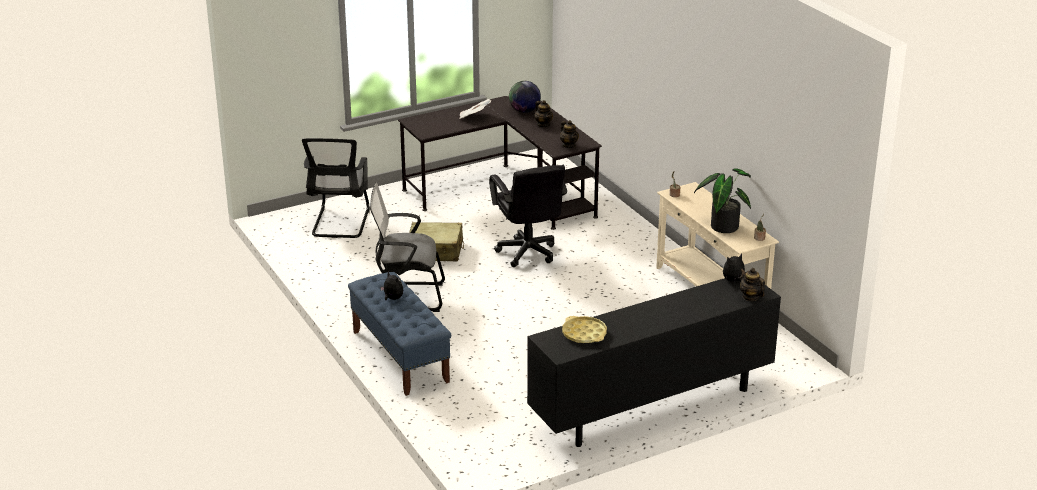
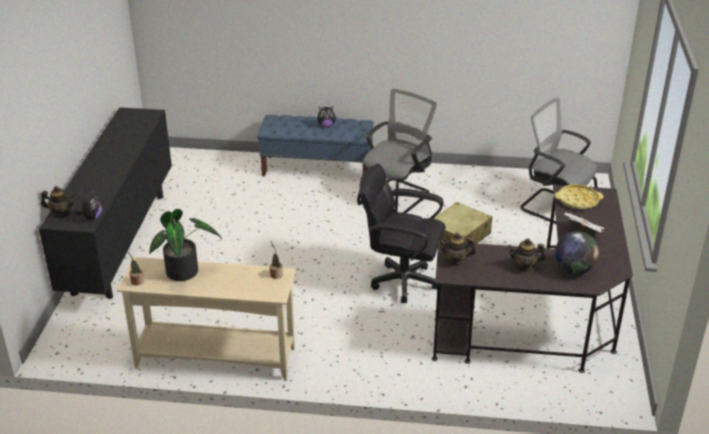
camera: 125 degrees right, 5 degrees up
yellow tray [562,316,607,343] -> yellow tray moved to [555,185,604,209]

